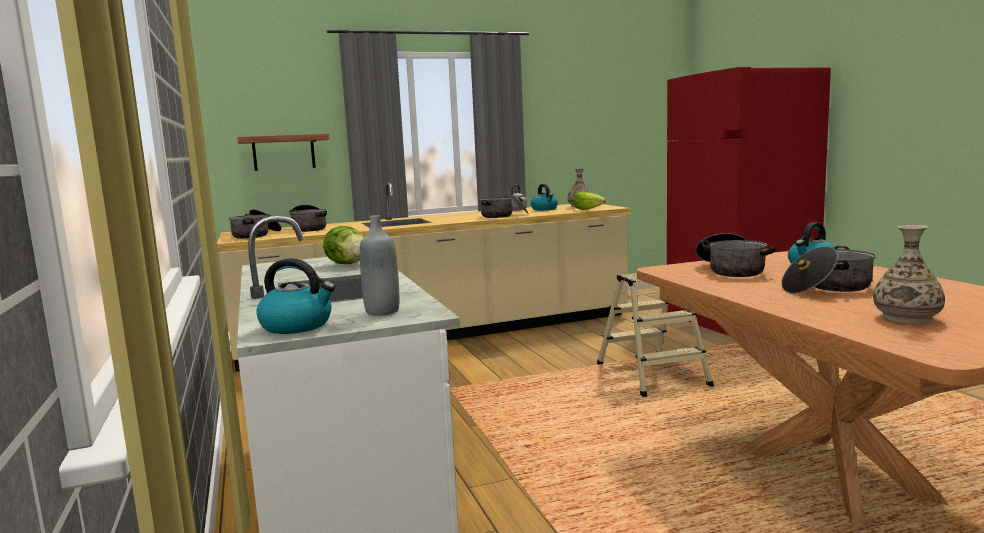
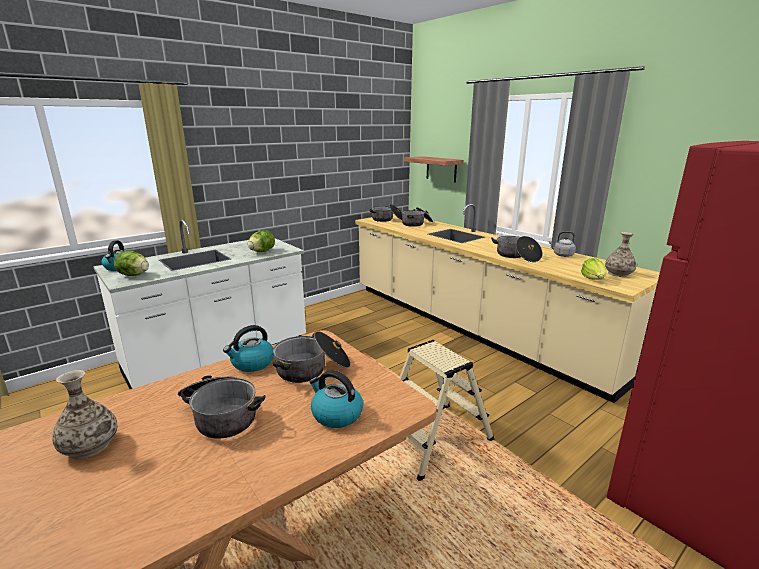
camera: 70 degrees right, 10 degrees up
grey bottle [360,215,399,316] -> lettuce [114,251,149,276]
kettle [531,184,558,211] -> kettle moved to [223,325,274,372]

